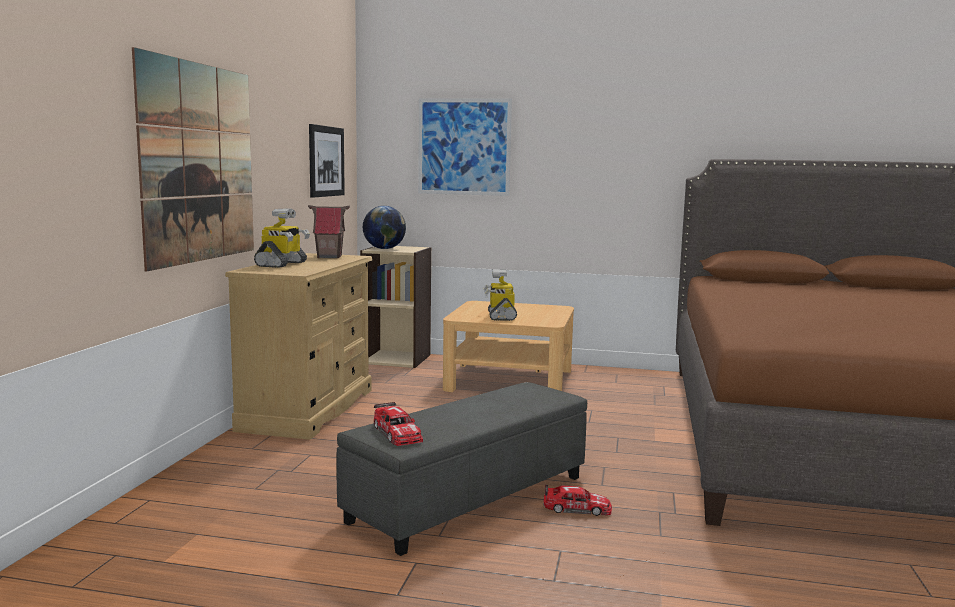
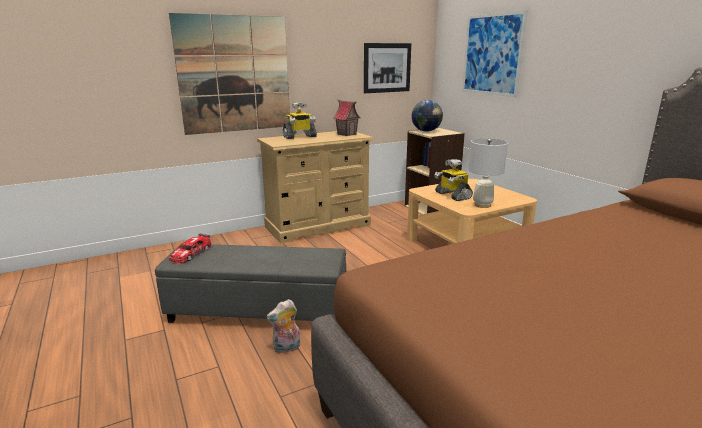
camera: 50 degrees right, 10 degrees up
toy robot [484,269,517,321] -> toy robot turned 75 degrees counterclockwise [434,159,473,201]
toy car [543,484,612,516] -> plush toy [266,299,300,353]
none -> white table lamp [469,139,508,208]

